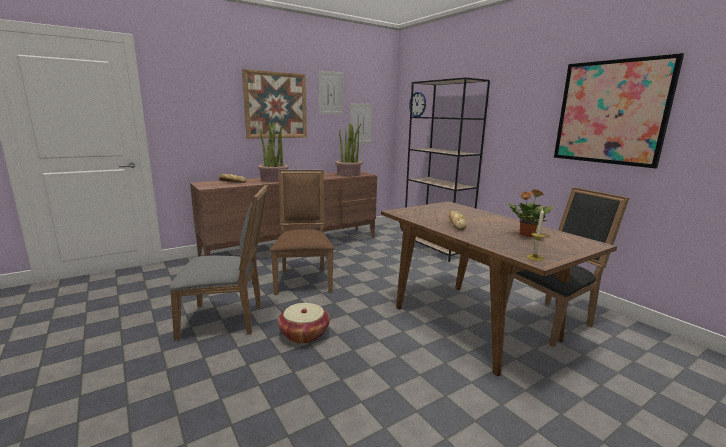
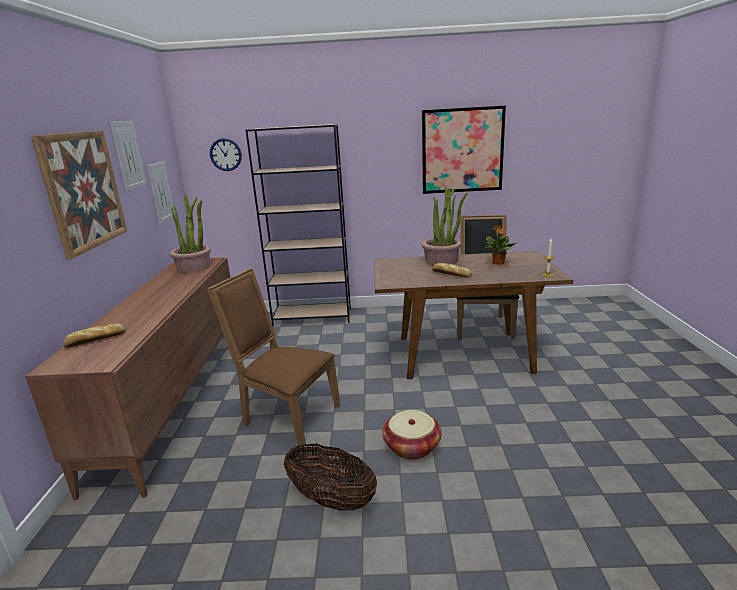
camera: 55 degrees left, 5 degrees up
grey chair [169,185,268,340] -> basket [284,443,377,510]
potted plant [258,123,289,182] -> potted plant moved to [422,187,468,265]

